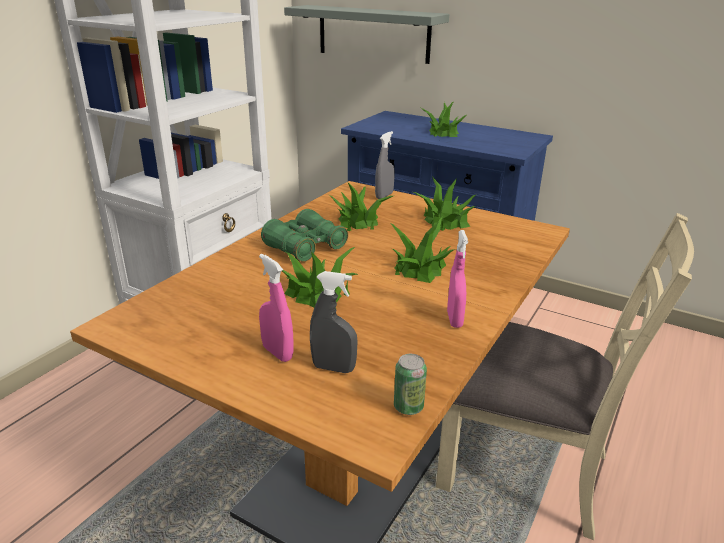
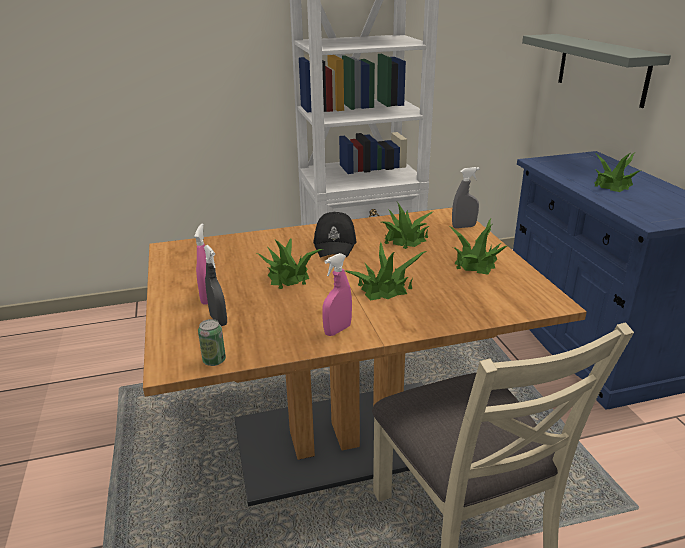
camera: 45 degrees right, 0 degrees up
green binoculars [261,209,348,262] -> black cap [313,212,356,257]

